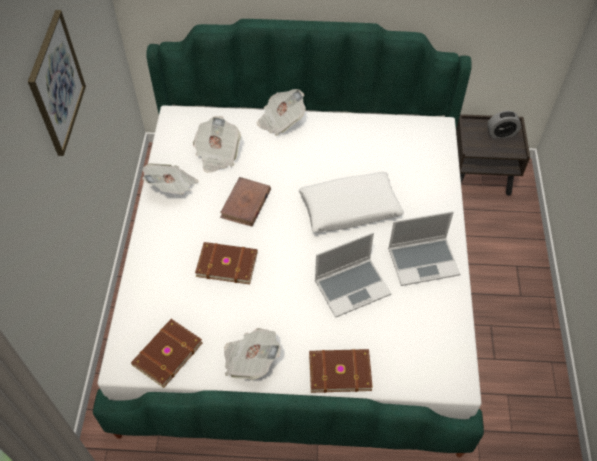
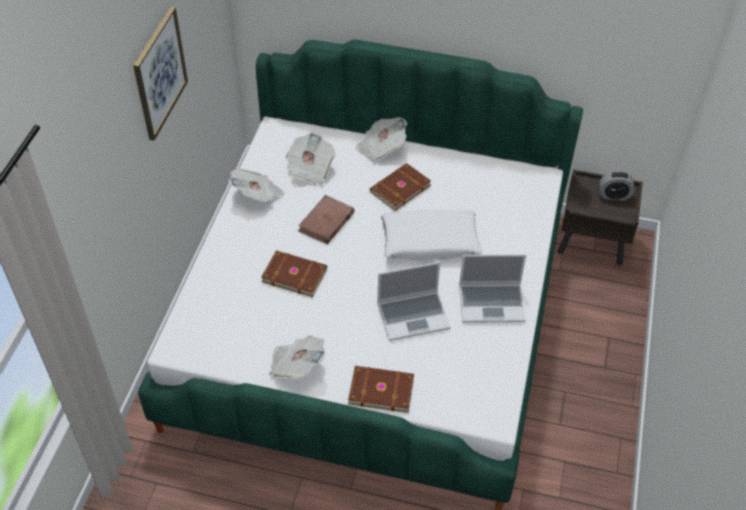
camera: 10 degrees right, 5 degrees down
brown book [131,319,203,388] -> brown book moved to [370,163,431,211]

